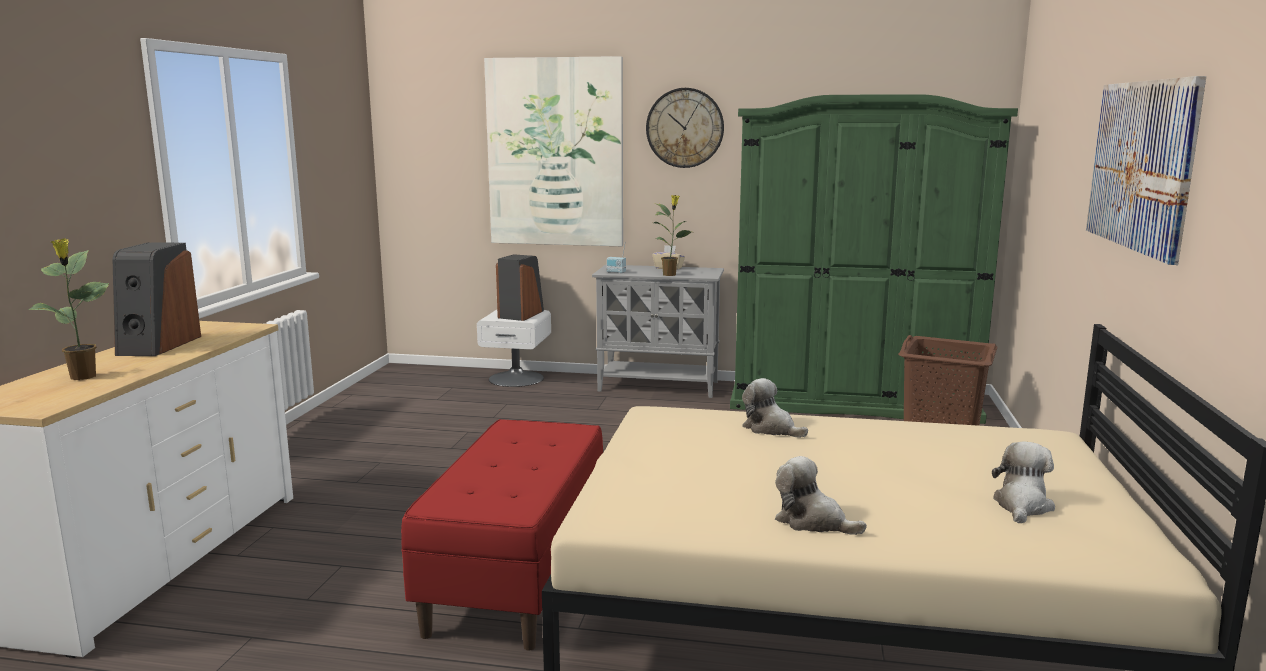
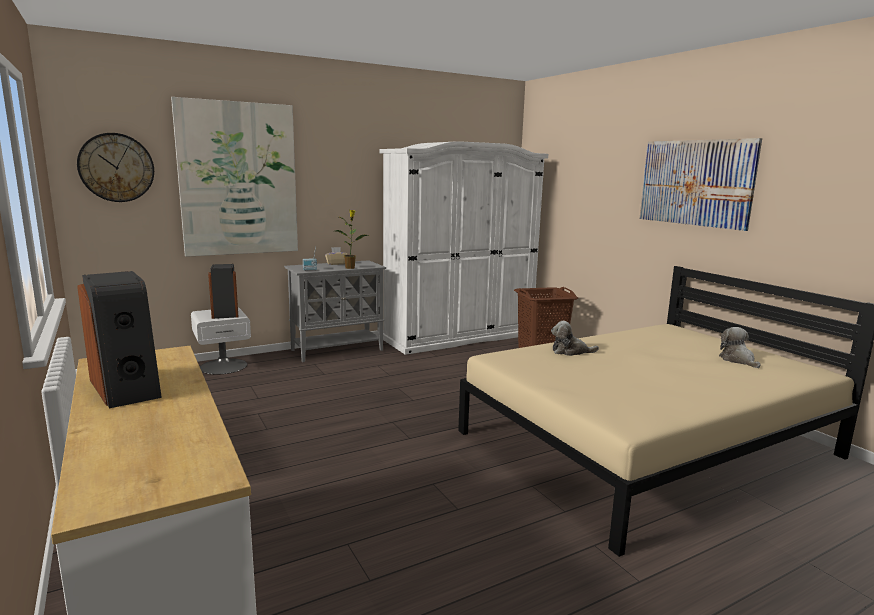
camera: 40 degrees left, 0 degrees up
potted plant [28,239,109,380] -> none
red bench [401,419,603,651] -> none
wall clock [646,88,724,168] -> wall clock moved to [77,133,154,202]
green wardrobe [730,94,1018,424] -> white wardrobe [380,141,548,355]
plush toy [775,456,867,535] -> none

